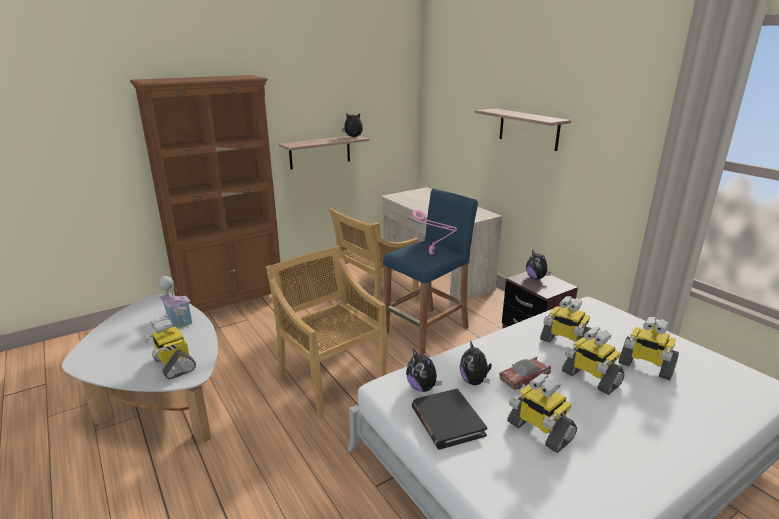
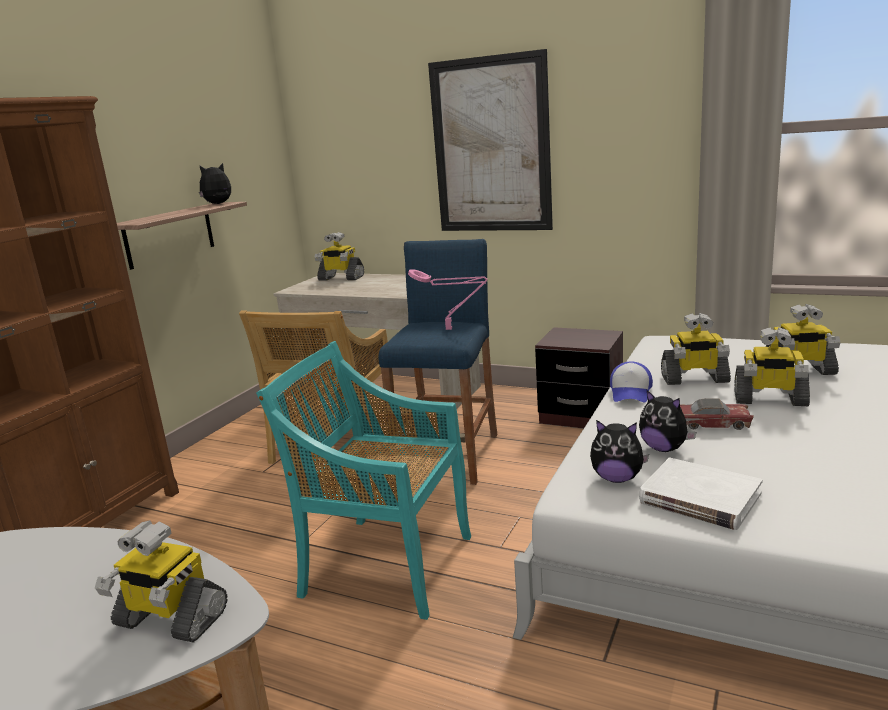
camera: 30 degrees left, 5 degrees down
toy house [159,276,193,330] -> none
beige chair [266,246,388,419] -> turquoise chair [256,341,471,620]
black book [412,389,487,450] -> white book [639,458,762,530]
shelf [475,108,571,151] -> picture [428,49,553,231]
toy car [499,356,551,390] -> toy car turned 105 degrees counterclockwise [680,398,754,430]
toy robot [507,374,577,453] -> toy robot moved to [314,232,364,281]
plush toy [526,250,551,279] -> none
none -> cap [610,361,653,402]

